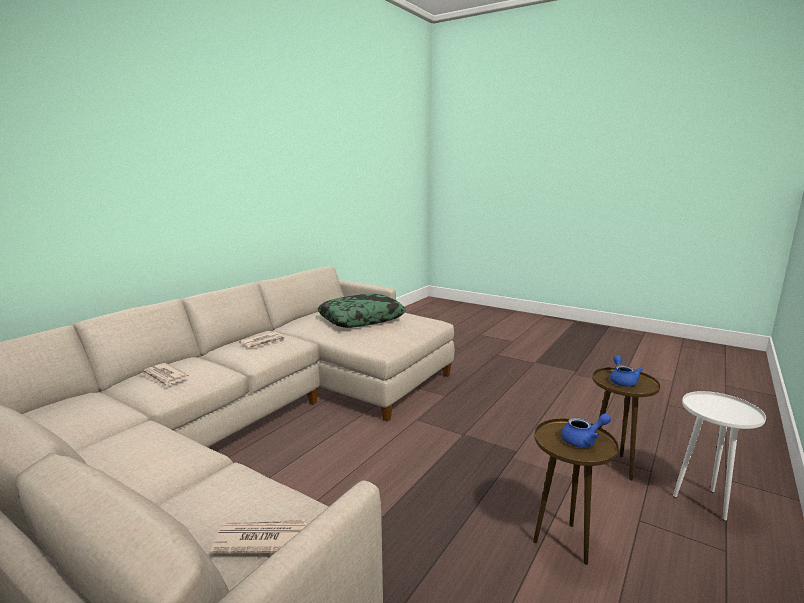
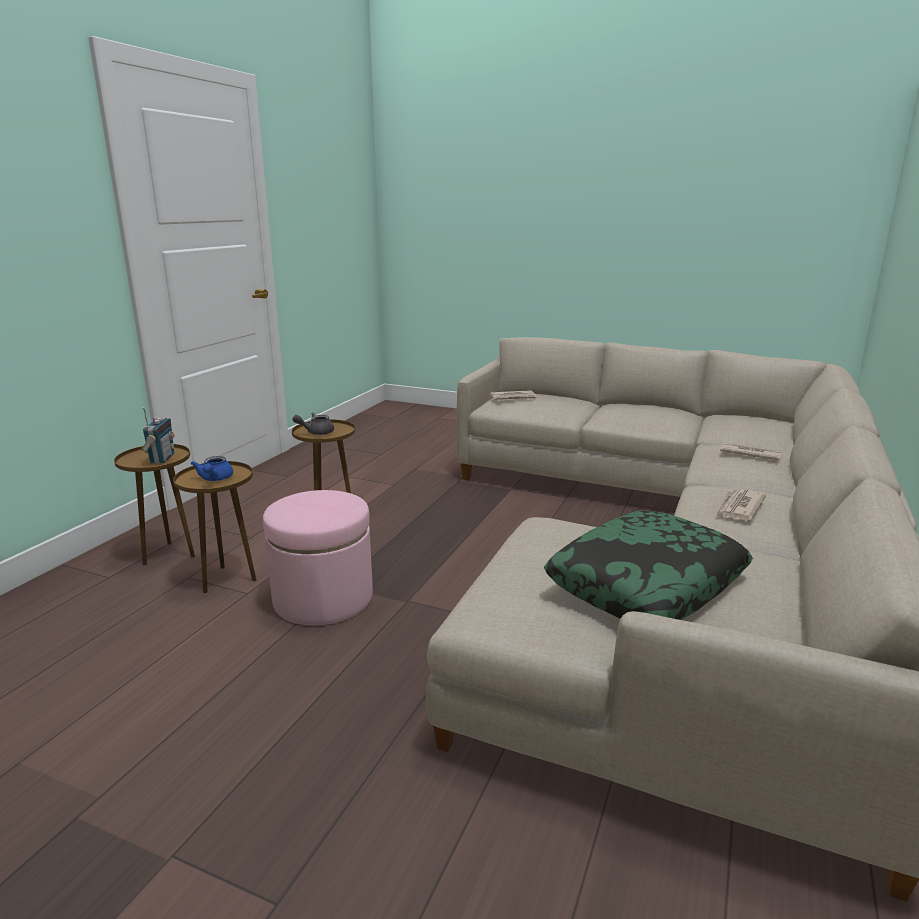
camera: 170 degrees right, 5 degrees up
blue teapot [561,413,611,447] -> grey teapot [293,413,334,435]
white side table [673,391,766,521] -> brown side table [114,444,195,565]
none -> radio [141,407,174,464]
none -> pink ottoman [263,490,373,625]

